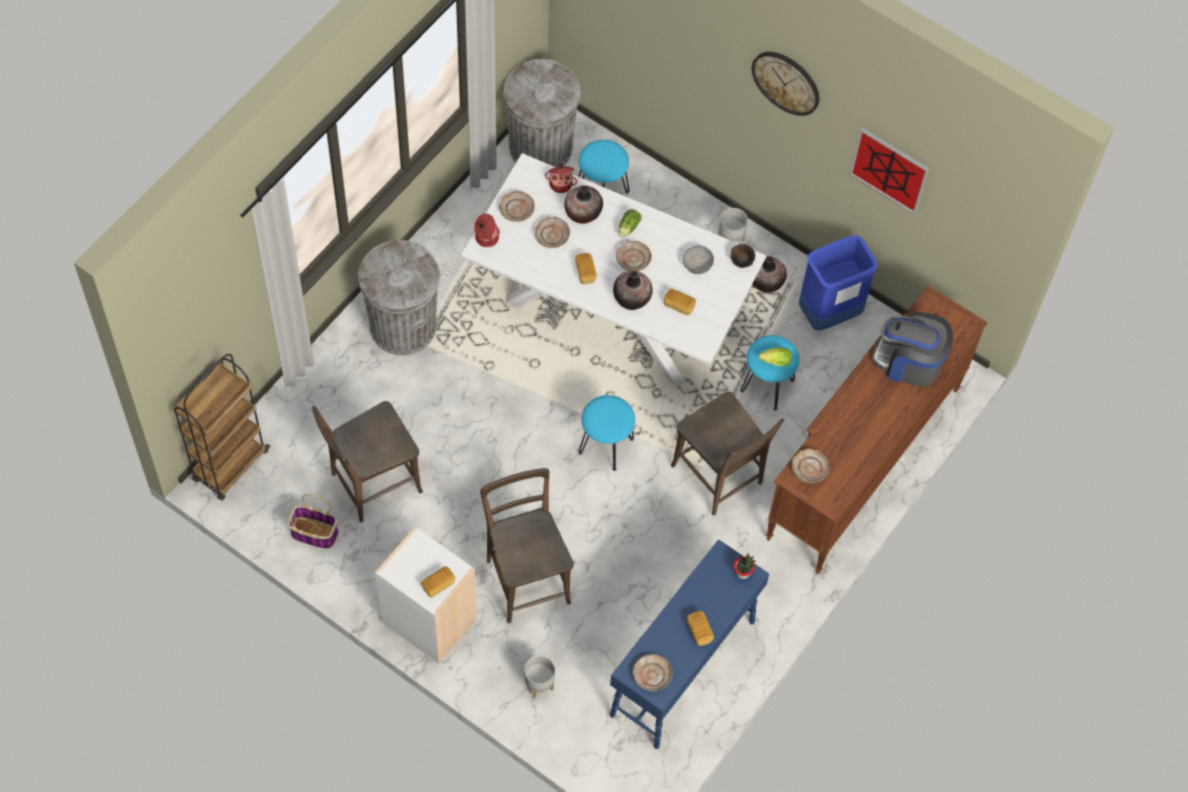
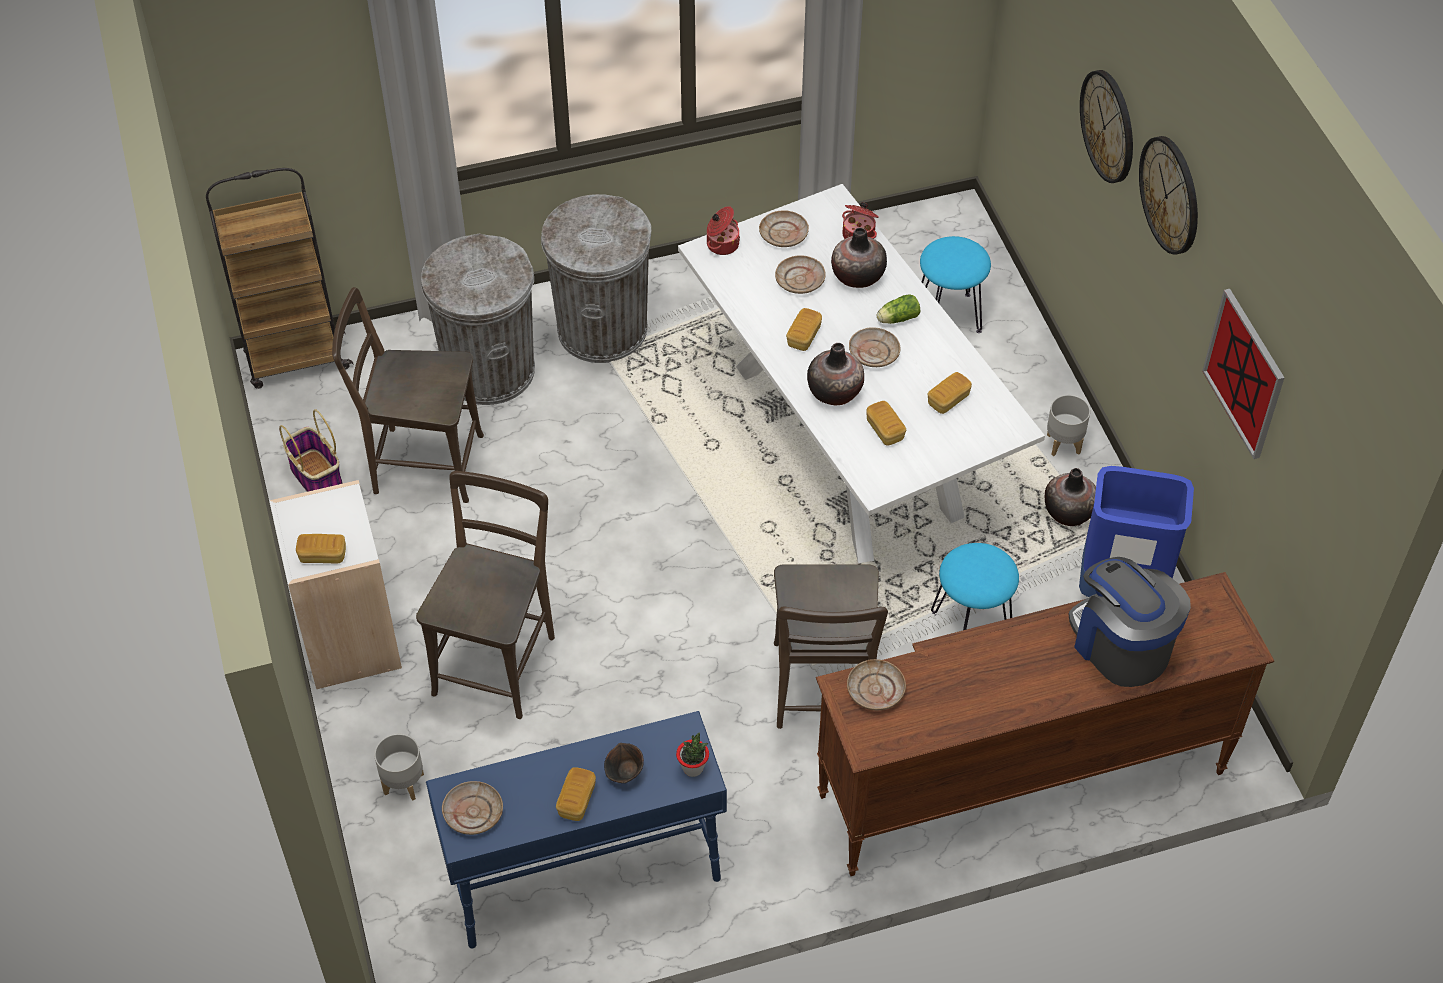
camera: 40 degrees right, 10 degrees down
grey trash can [503,59,581,167] -> grey trash can moved to [421,234,535,405]
turquoise stool [578,395,635,471] -> none
grey bowl [682,246,714,274] -> bread [928,372,972,414]
brown bowl [730,244,755,268] -> brown bowl moved to [604,743,644,783]
lettuce [758,348,792,366] -> none
none -> wall clock [1080,70,1133,183]

